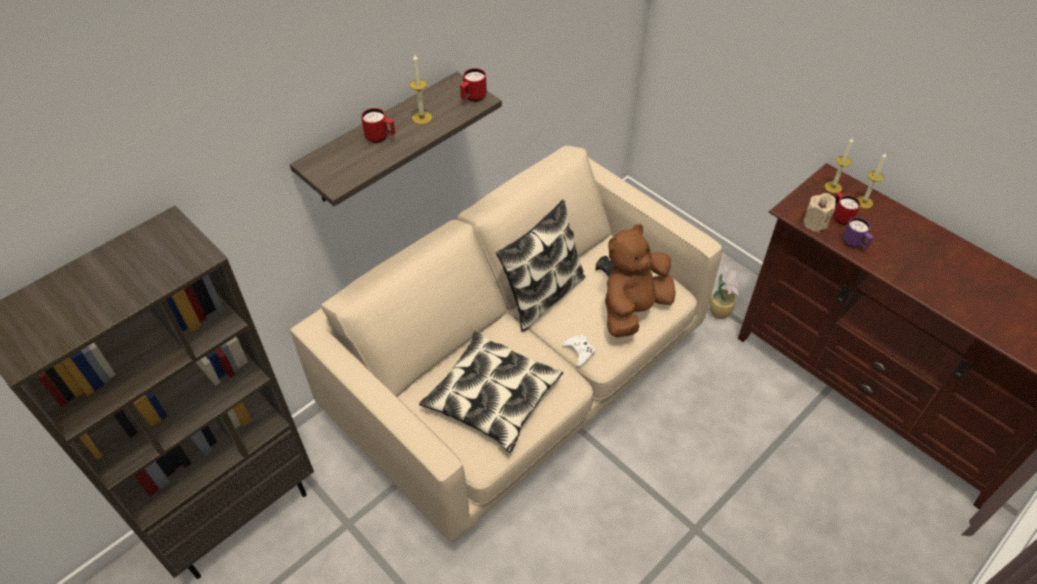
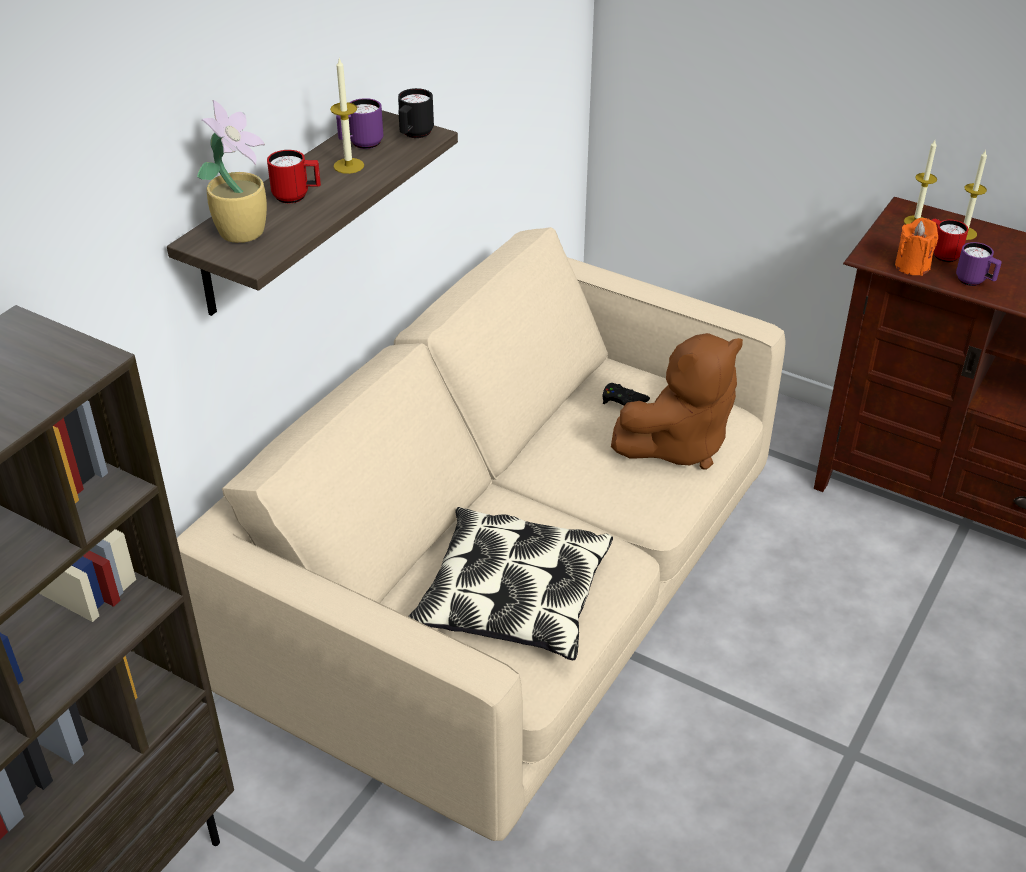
camera: 15 degrees left, 10 degrees down
red mug [460,68,487,102] -> black mug [398,88,434,138]
pillow [496,200,586,332] -> none
white game controller [562,335,595,367] -> none
brown plush toy [605,224,676,338] -> brown plush toy turned 150 degrees counterclockwise [611,333,743,470]
potted plant [710,267,741,319] -> potted plant moved to [197,100,267,243]
beige candle [803,193,836,233] -> orange candle [895,218,938,276]
none -> purple mug [336,98,383,149]

